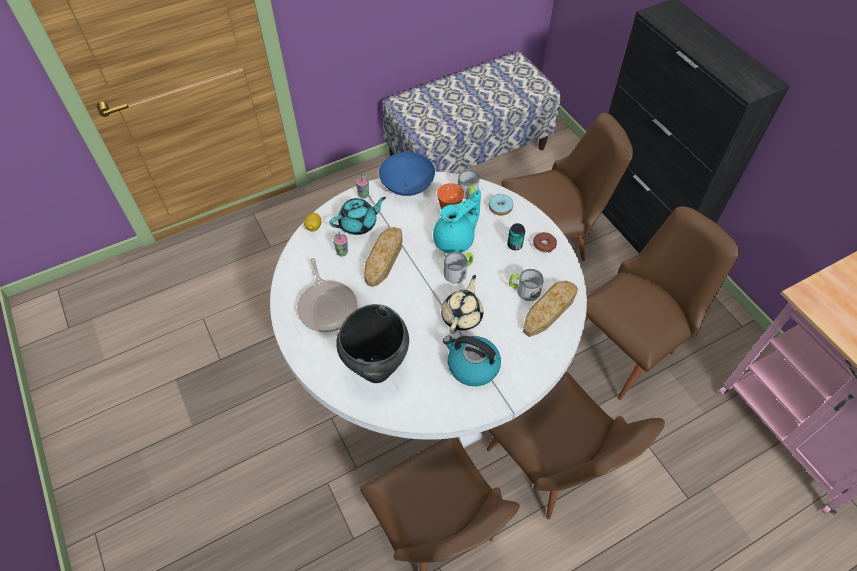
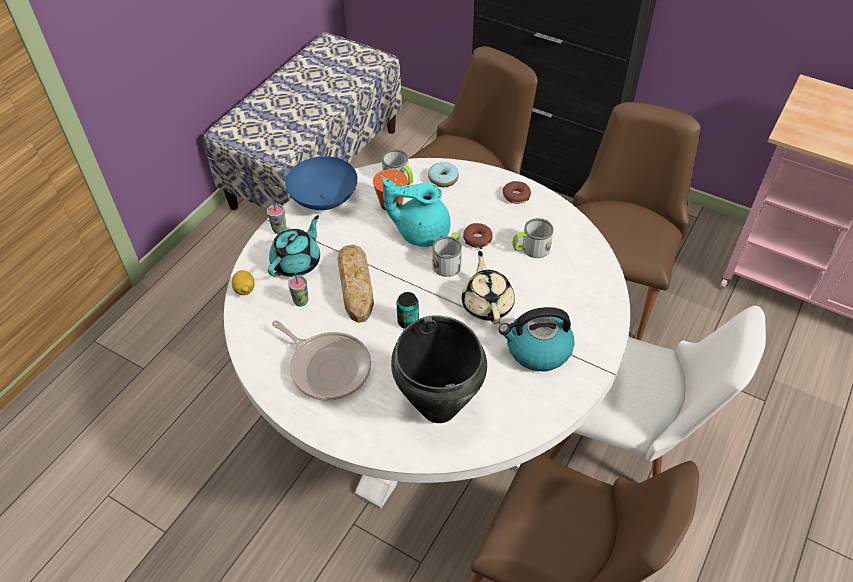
camera: 30 degrees left, 5 degrees down
turquoise teapot [433,189,481,253] -> turquoise teapot turned 105 degrees counterclockwise [382,178,451,247]
brown chair [487,372,665,519] -> white chair [548,305,766,476]
can [507,223,525,250] -> can moved to [396,292,419,329]
bread [523,281,578,337] -> none
none -> donut [463,223,493,249]

